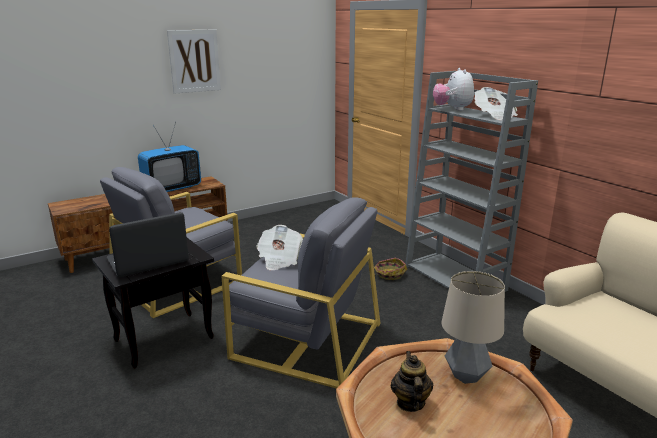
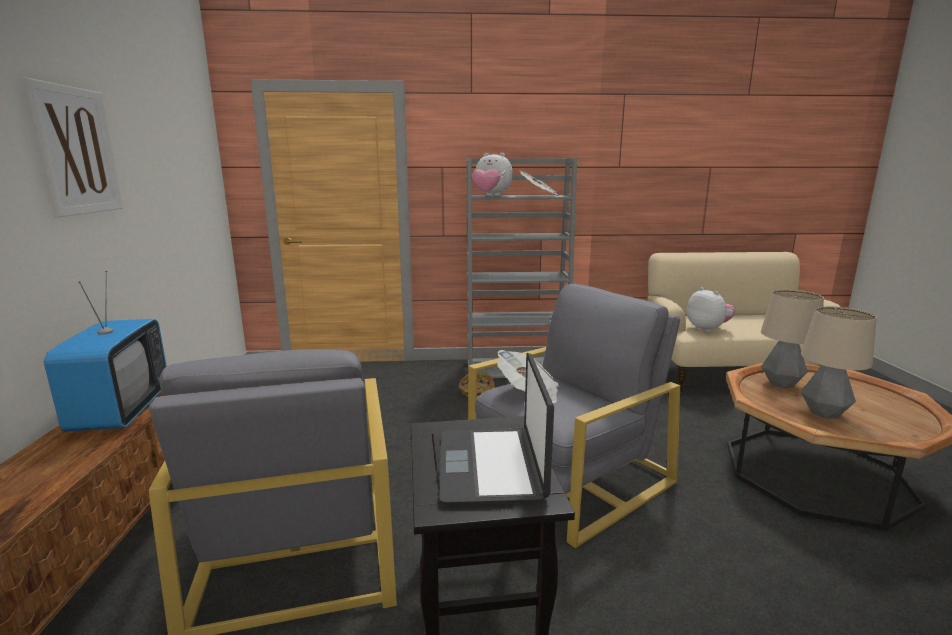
camera: 60 degrees left, 5 degrees down
teapot [391,351,433,412] -> table lamp [801,306,877,418]
none -> plush toy [687,287,735,333]

